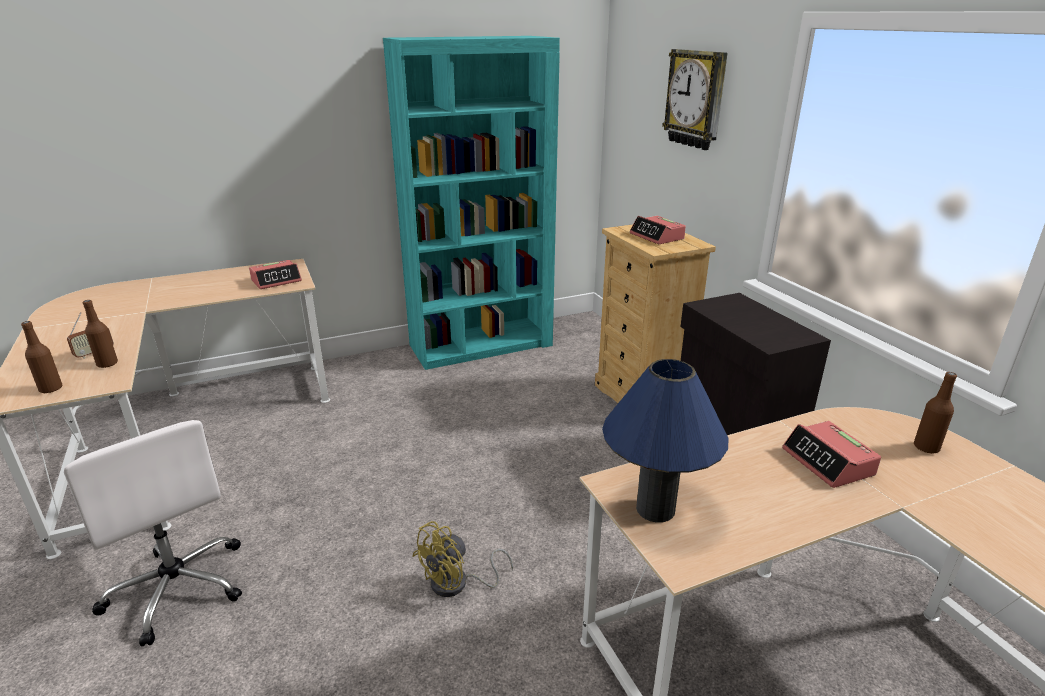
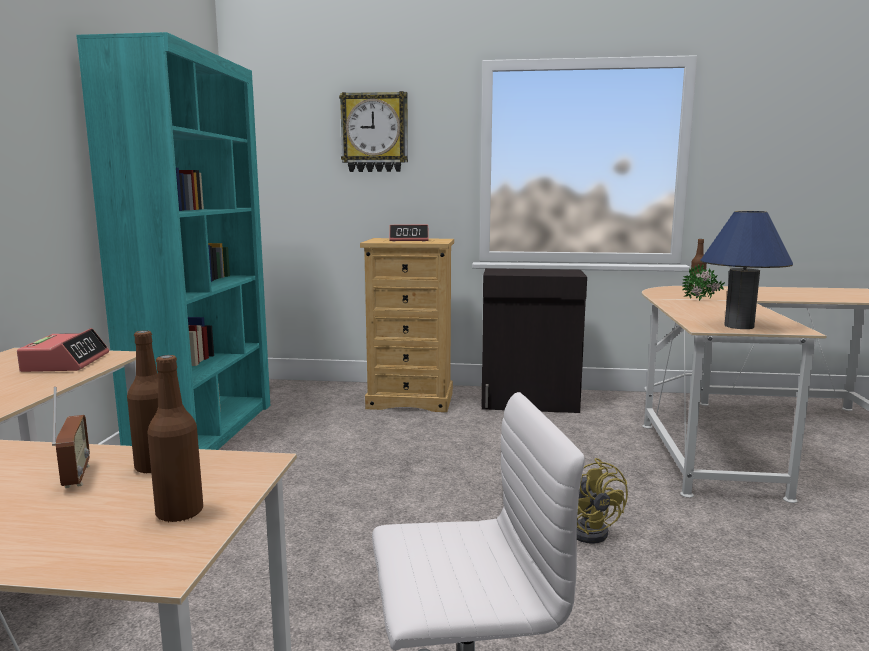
camera: 60 degrees left, 15 degrees down
alarm clock [782,421,881,488] -> potted plant [682,264,725,301]

